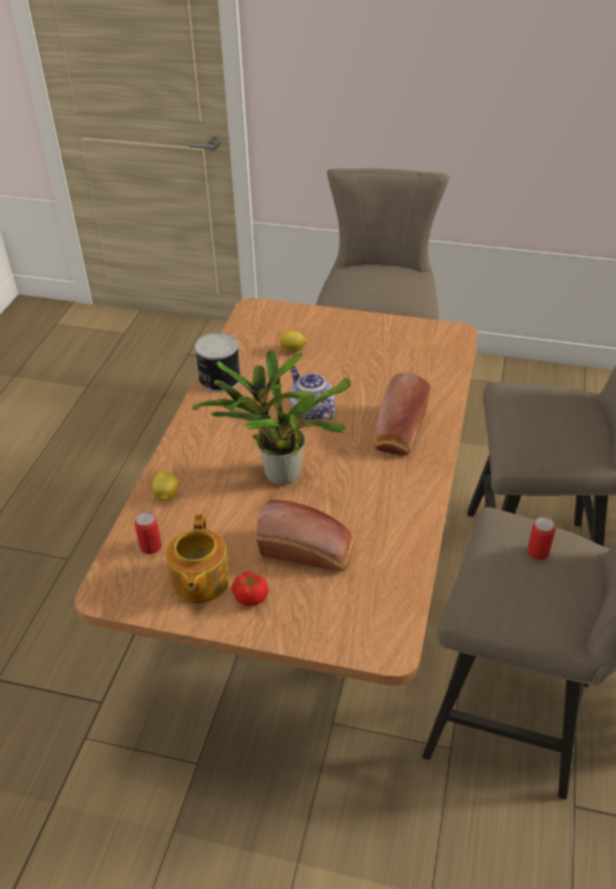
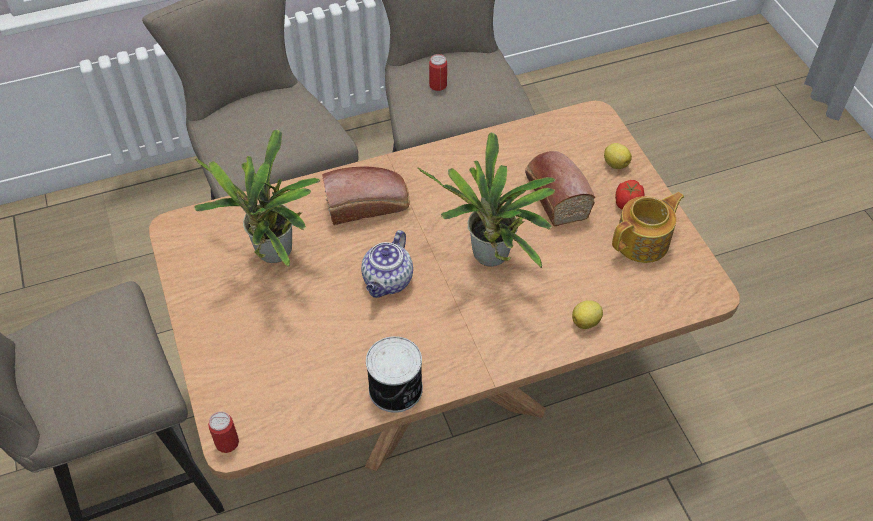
camera: 125 degrees left, 10 degrees up
can [135,511,162,554] -> can moved to [208,411,239,453]
lemon [280,331,307,352] -> lemon moved to [604,143,632,169]
none -> potted plant [194,129,320,267]

